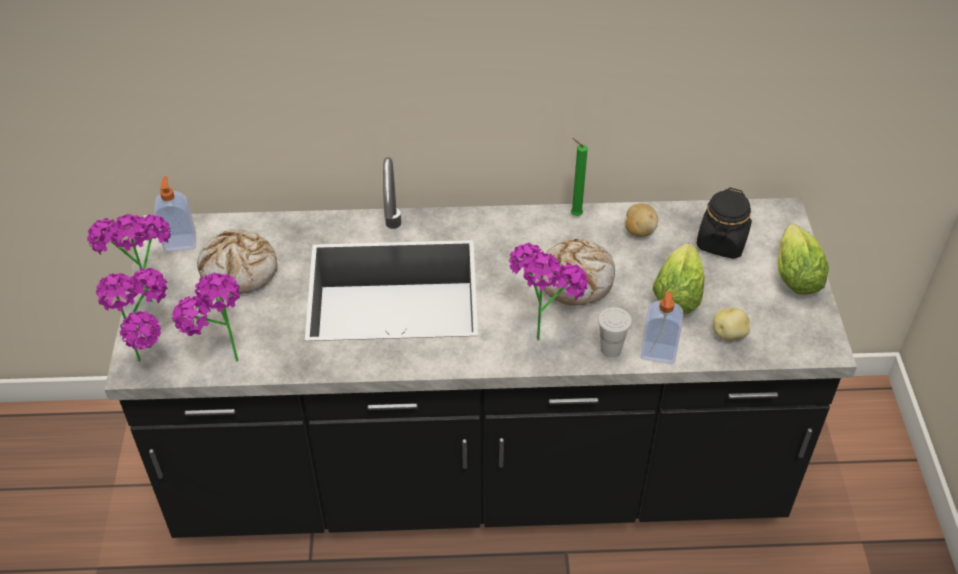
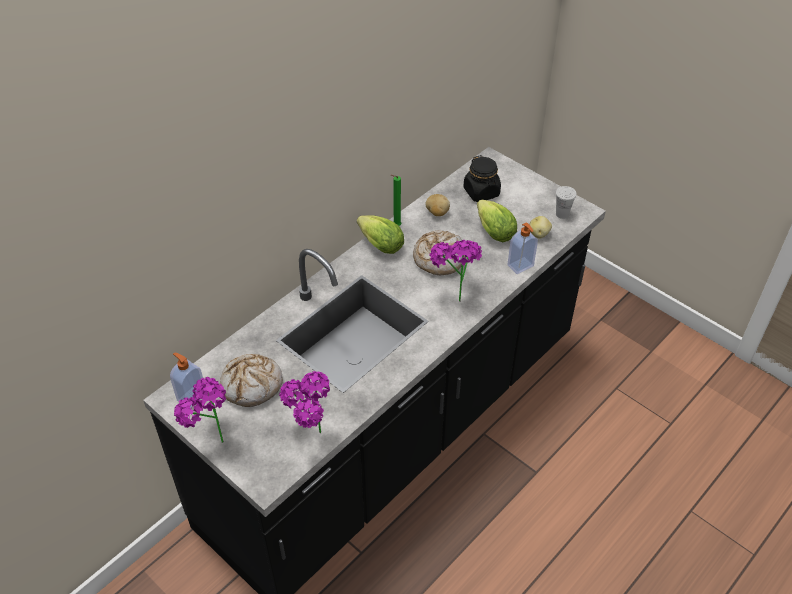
camera: 45 degrees left, 0 degrees up
potted plant [96,268,168,362] -> none
white cup [598,307,632,357] -> white cup moved to [556,186,577,219]
lettuce [777,224,829,295] -> lettuce moved to [357,215,404,254]

